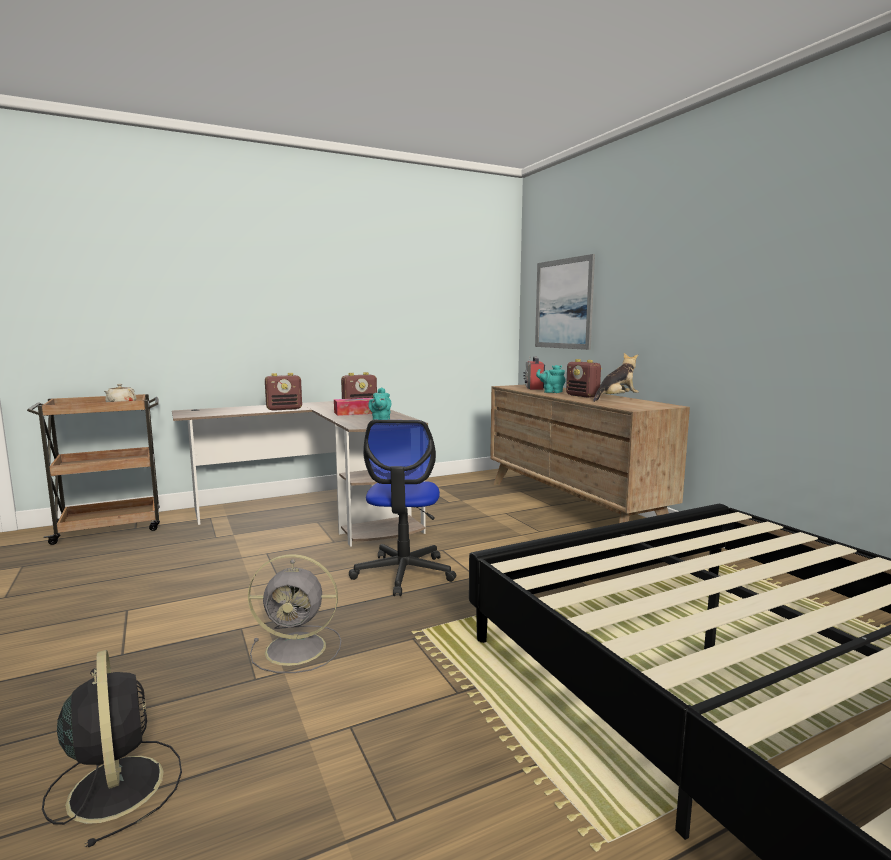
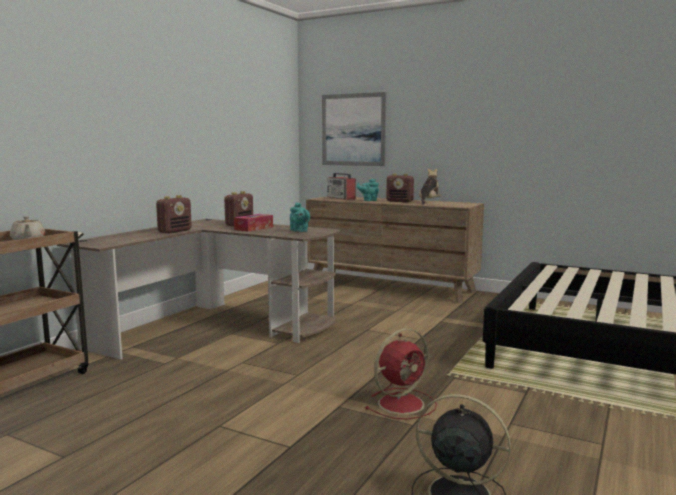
camera: 35 degrees left, 0 degrees up
grey fan [248,554,341,673] -> red fan [365,329,437,420]
office chair [349,420,457,596] -> none

